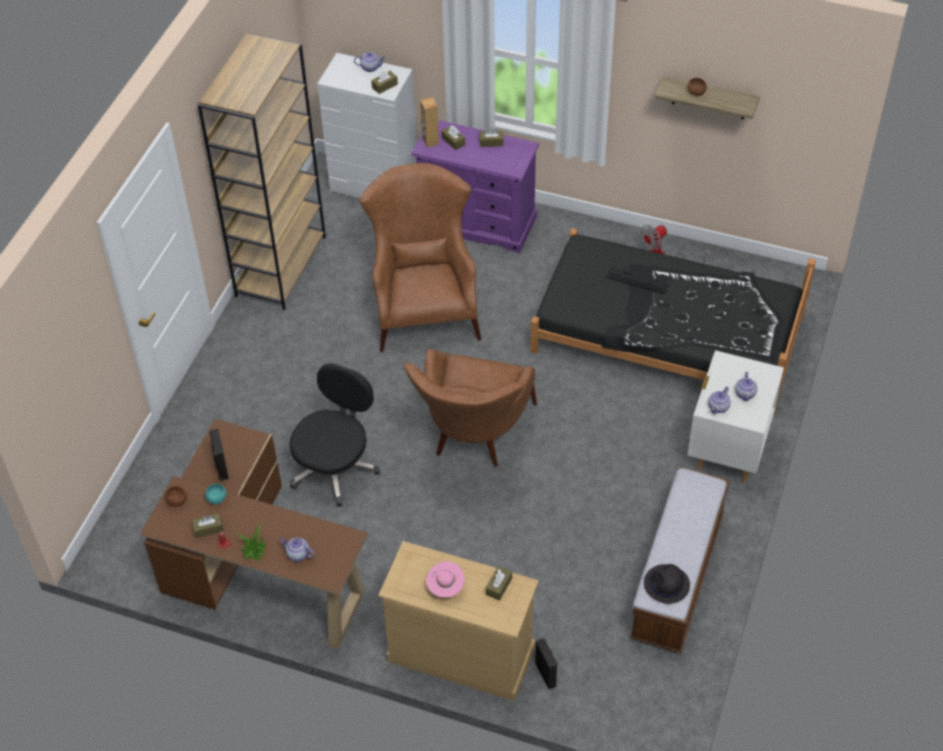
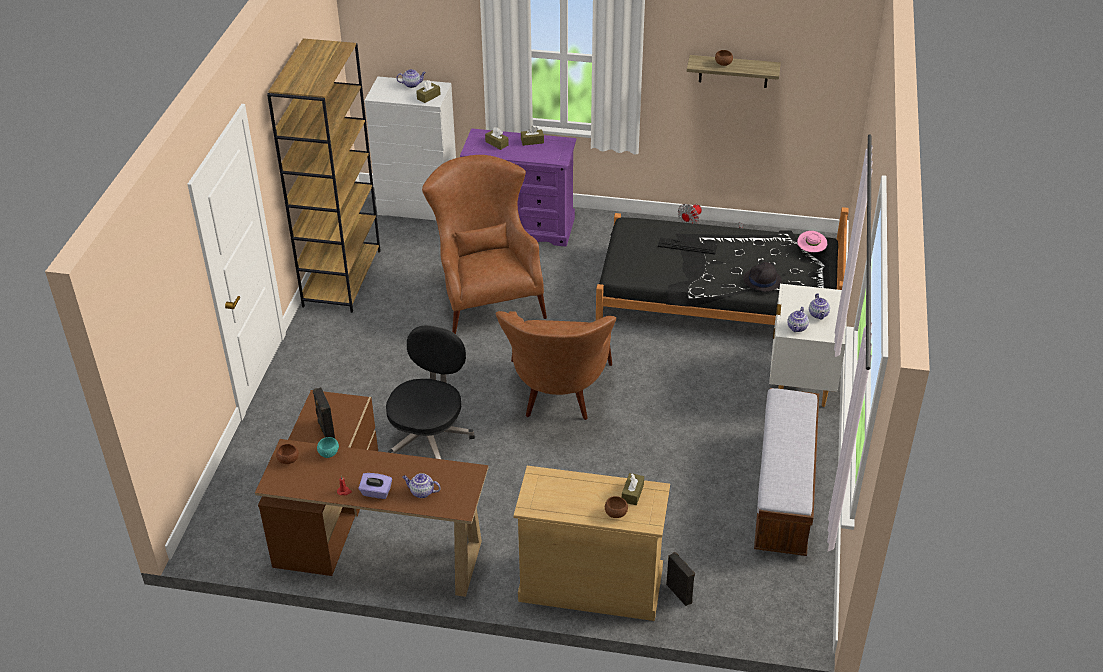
camera: 10 degrees left, 10 degrees down
brown tissue box [191,513,223,538] -> none
potted plant [237,522,267,560] -> purple tissue box [358,473,392,499]
brown speaker [420,97,439,147] -> none
pink hat [426,561,465,598] -> pink hat moved to [797,231,827,253]
black hat [644,564,690,604] -> black hat moved to [743,262,782,292]
none -> brown bowl [605,496,628,518]

